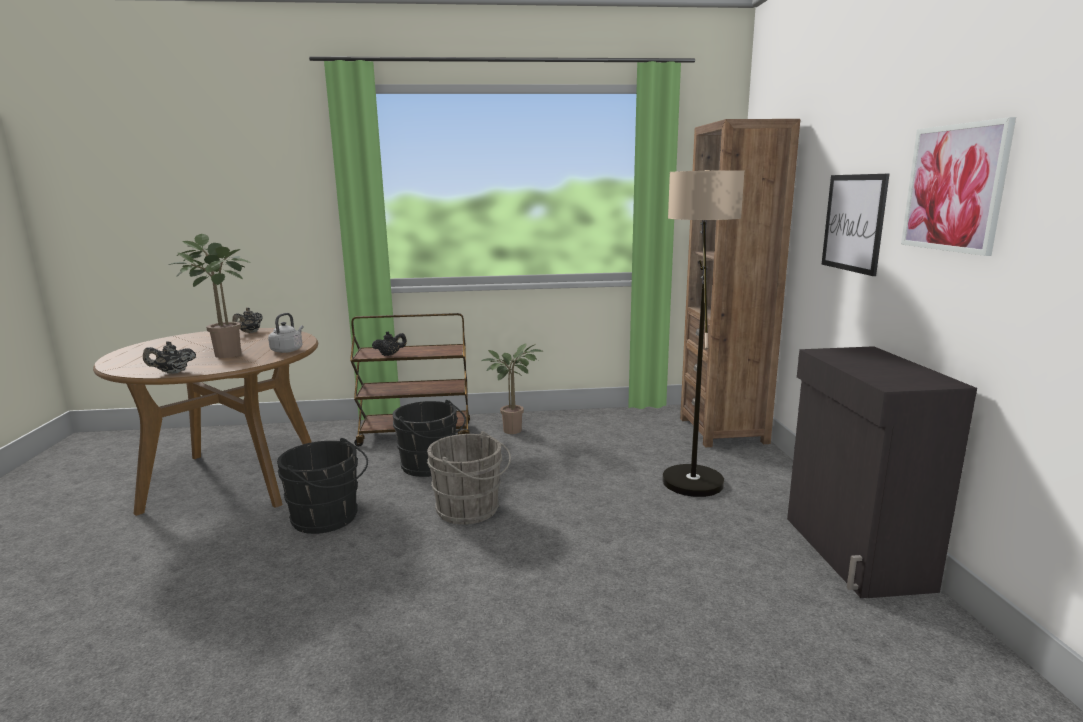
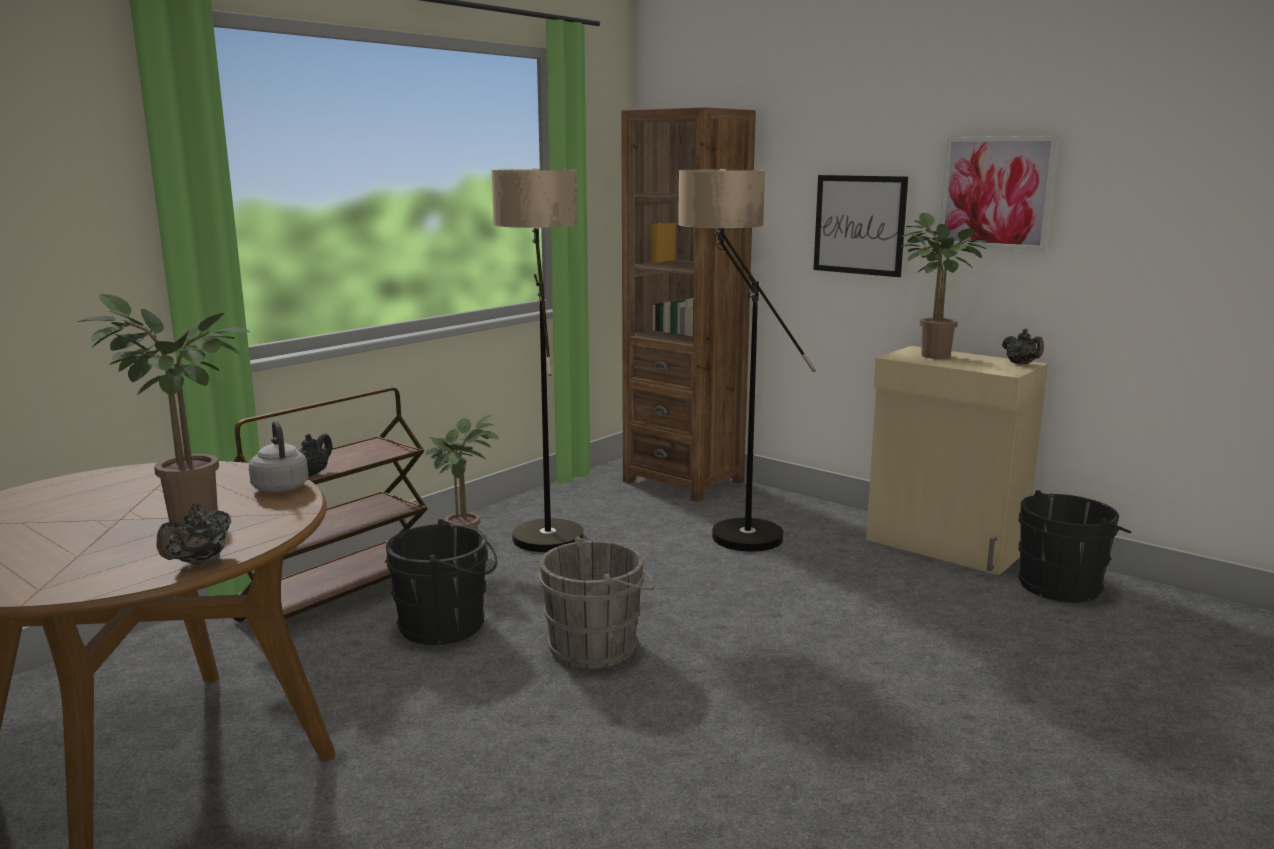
camera: 45 degrees left, 0 degrees up
black teapot [232,308,263,333] -> black teapot moved to [1002,329,1044,364]
black bucket [277,438,368,534] -> black bucket moved to [1018,490,1131,603]
black cabinet [787,346,977,598] -> beige cabinet [866,346,1048,575]
none -> floor lamp [491,169,584,552]
none -> potted plant [901,213,987,359]

